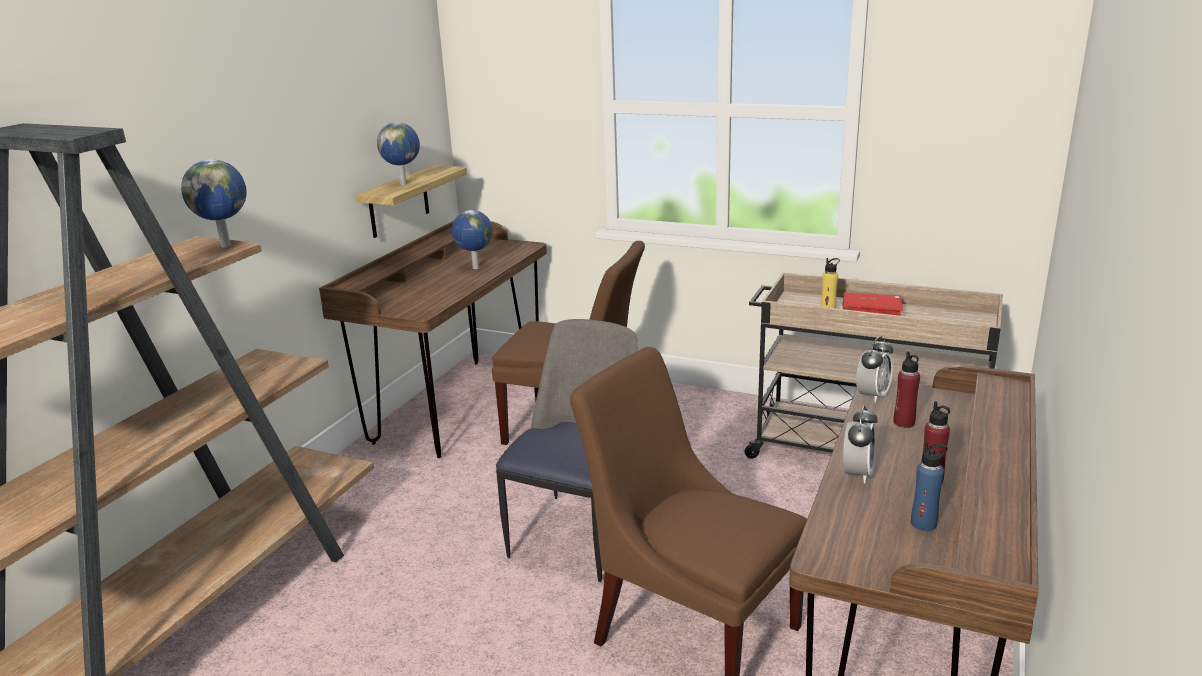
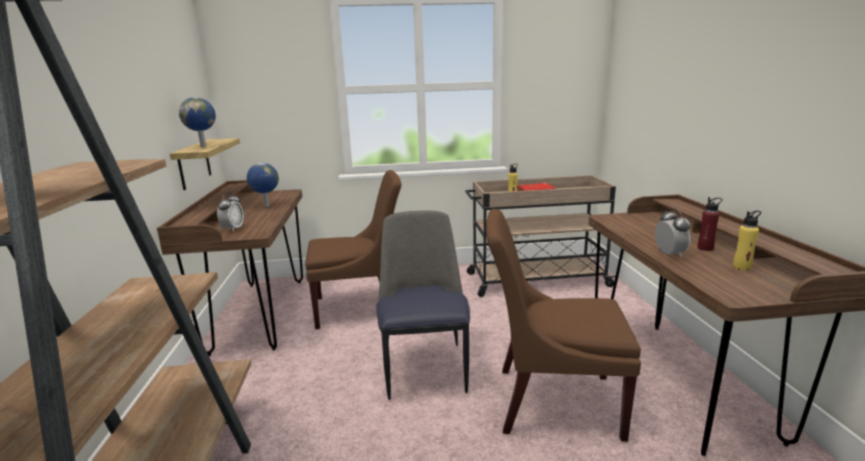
camera: 30 degrees left, 5 degrees down
globe [181,159,247,247] -> none
alarm clock [856,336,893,403] -> alarm clock moved to [217,192,244,232]
red bottle [894,351,920,428] -> none
blue bottle [911,442,948,531] -> yellow bottle [733,211,761,271]

